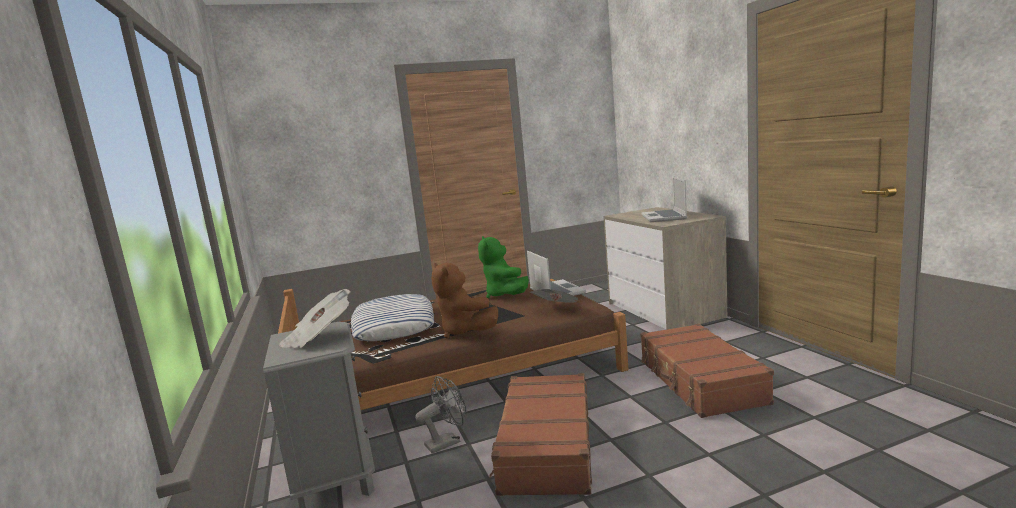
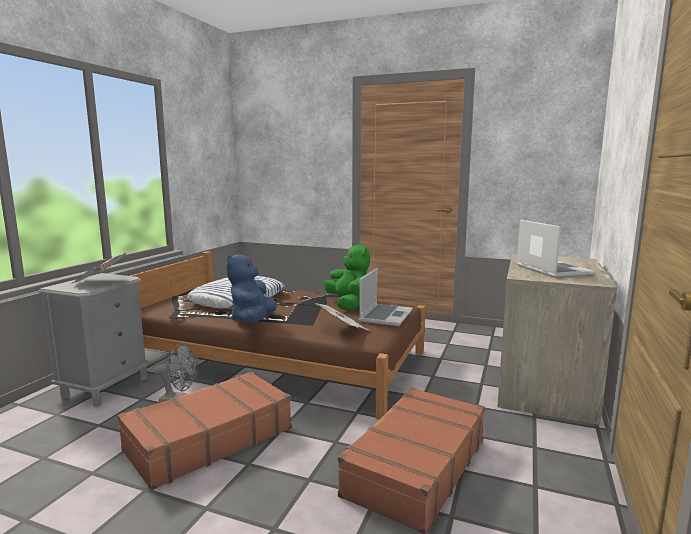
camera: 40 degrees right, 0 degrees up
brown plush toy [431,263,498,339] -> blue plush toy [226,253,277,322]
green plush toy [478,236,529,299] -> green plush toy turned 135 degrees clockwise [324,243,370,311]
laptop [641,176,687,222] -> laptop turned 120 degrees clockwise [516,220,595,278]

